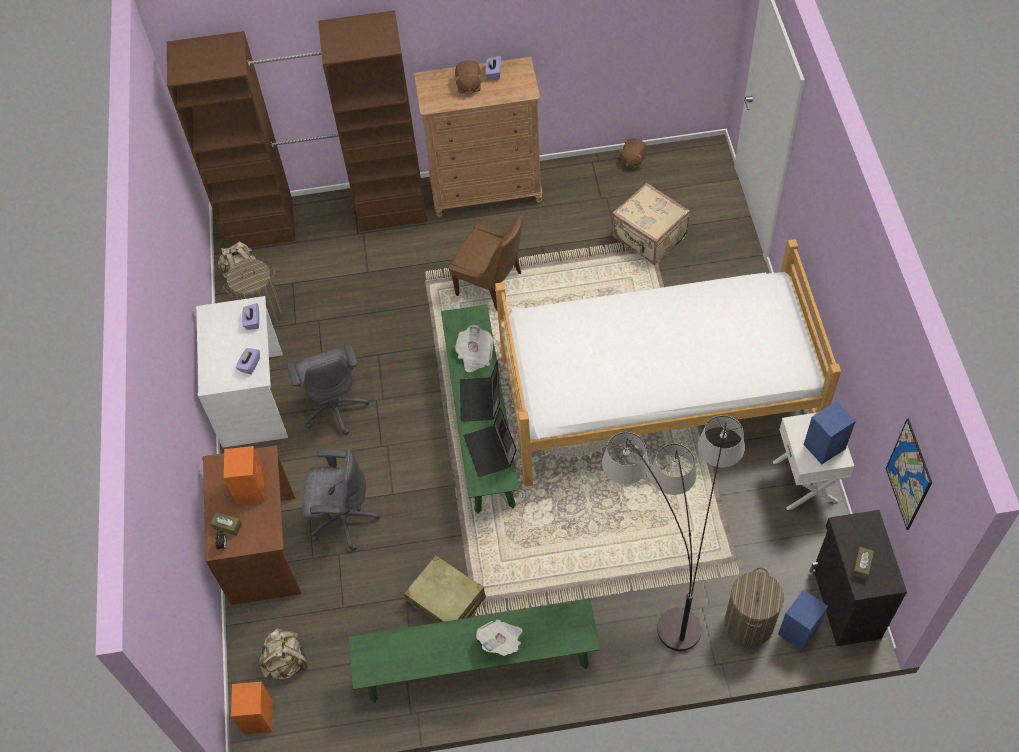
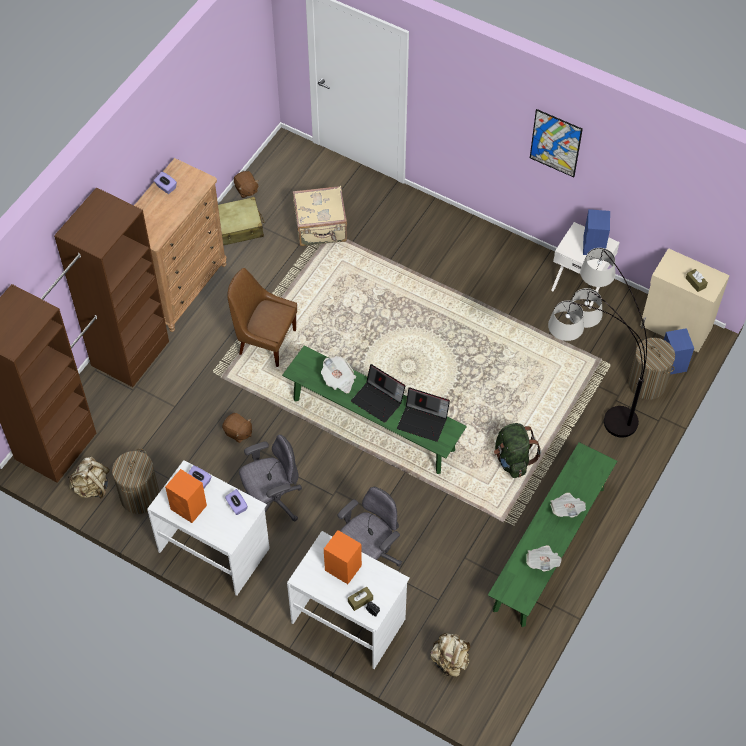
camera: 55 degrees left, 0 degrees up
brown desk [202,445,302,605] -> white desk [287,531,410,669]
orange speaker [231,682,273,734] -> orange speaker moved to [165,469,207,523]
grey office chair [286,343,370,435] -> grey office chair turned 45 degrees counterclockwise [239,435,302,521]
beige suitcase [404,555,486,623] -> beige suitcase moved to [218,197,265,246]
brown chair [449,215,523,310] -> brown chair turned 135 degrees counterclockwise [227,268,297,367]
brown plush toy [454,60,482,93] -> brown plush toy moved to [222,413,252,443]
bed [495,239,841,487] -> none
black cabinet [810,510,907,646] -> beige cabinet [640,248,730,352]
picture [886,418,932,530] -> picture moved to [530,109,583,177]
none -> green backpack [494,423,541,478]
none -> newspaper [526,545,562,571]

